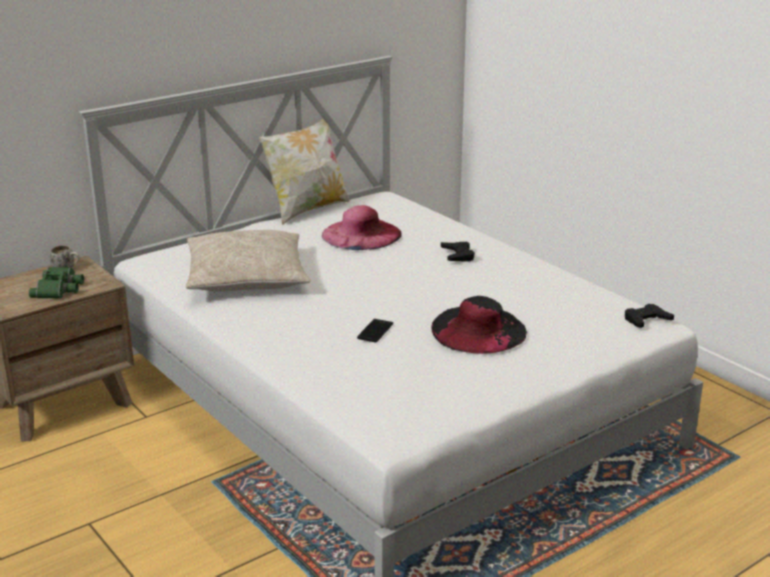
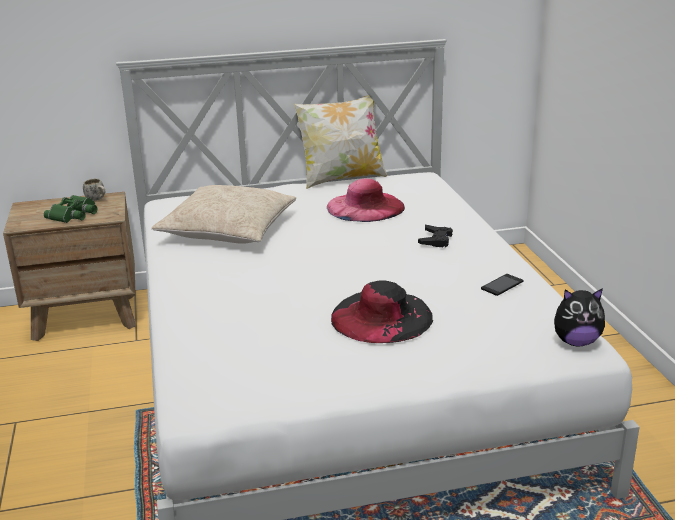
camera: 25 degrees right, 0 degrees up
phone [357,319,393,342] -> phone moved to [481,274,524,296]
black game controller [625,304,674,328] -> plush toy [554,288,605,347]

